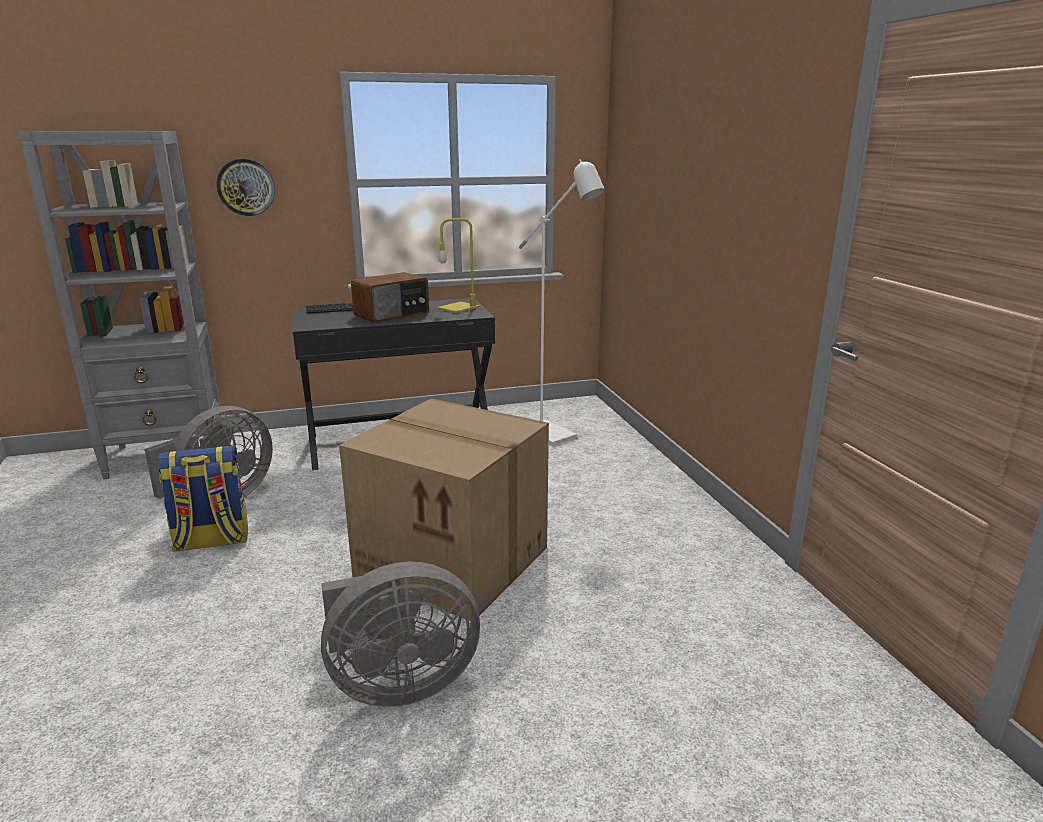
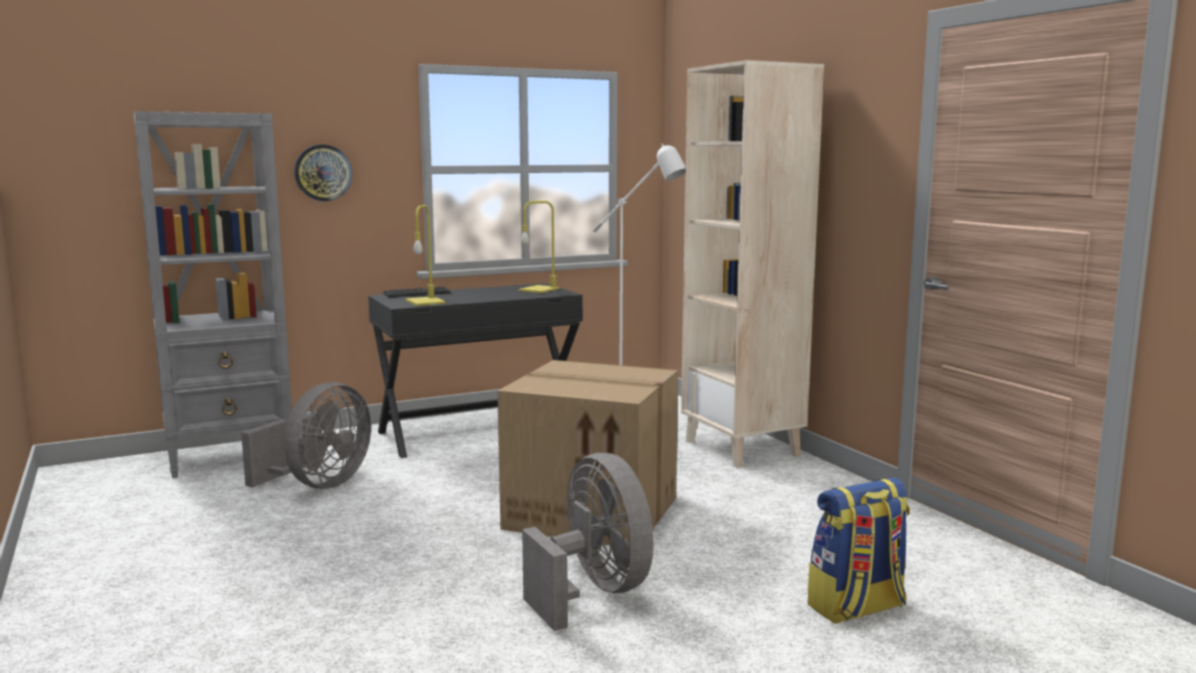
camera: 10 degrees left, 10 degrees down
backpack [158,446,248,552] -> backpack moved to [808,478,910,624]
grey fan [321,562,480,707] -> grey fan turned 90 degrees counterclockwise [522,453,654,631]
radio [351,272,429,323] -> none
none -> yellow table lamp [406,205,446,306]
none -> beige bookcase [681,60,824,468]

